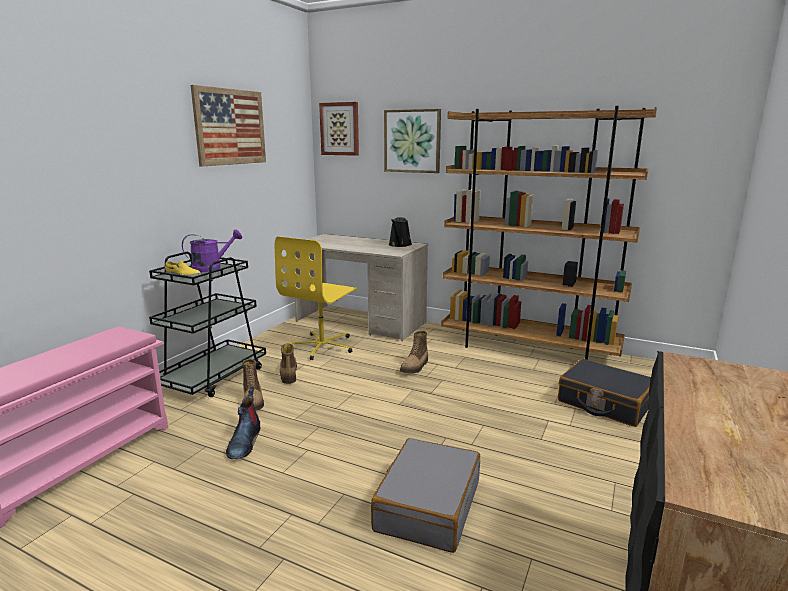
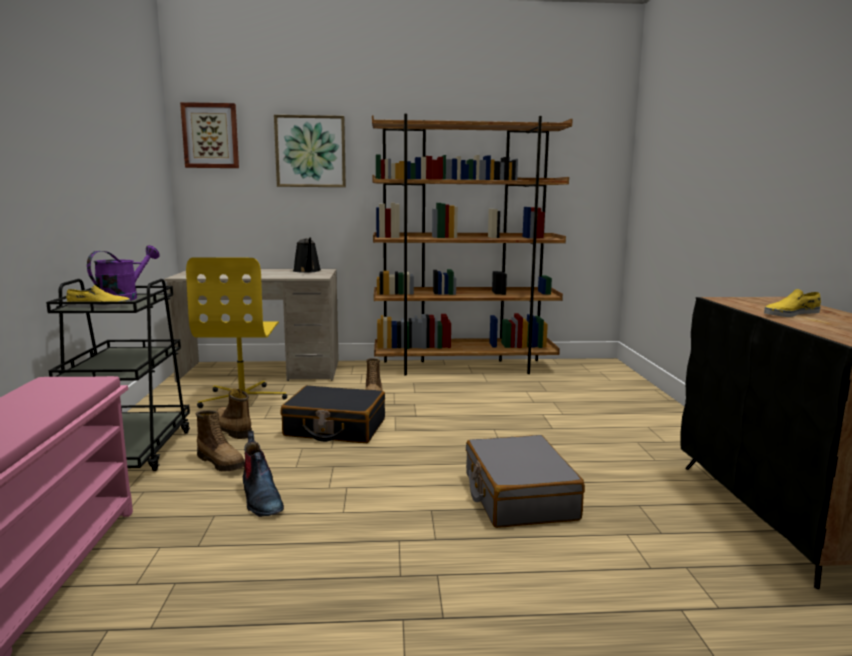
camera: 30 degrees left, 5 degrees down
picture [191,85,266,167] -> none
black suitcase [558,359,651,427] -> black suitcase moved to [281,385,385,443]
none -> yellow shoe [764,289,821,317]

